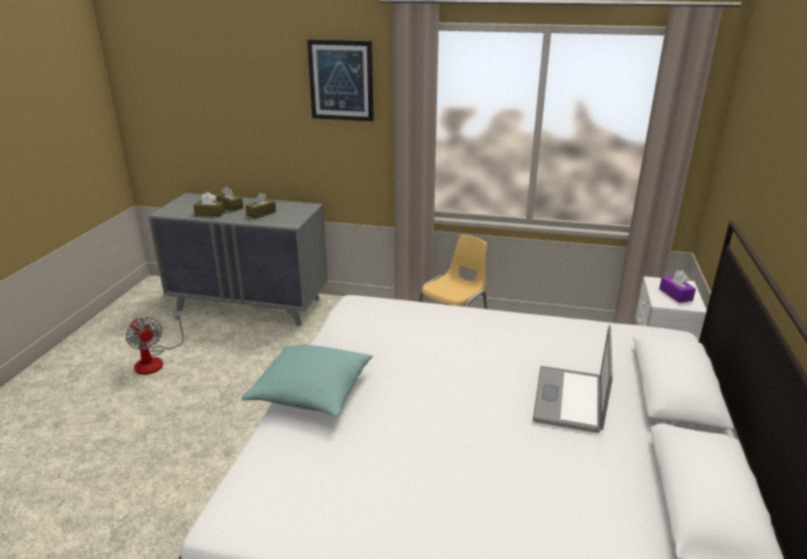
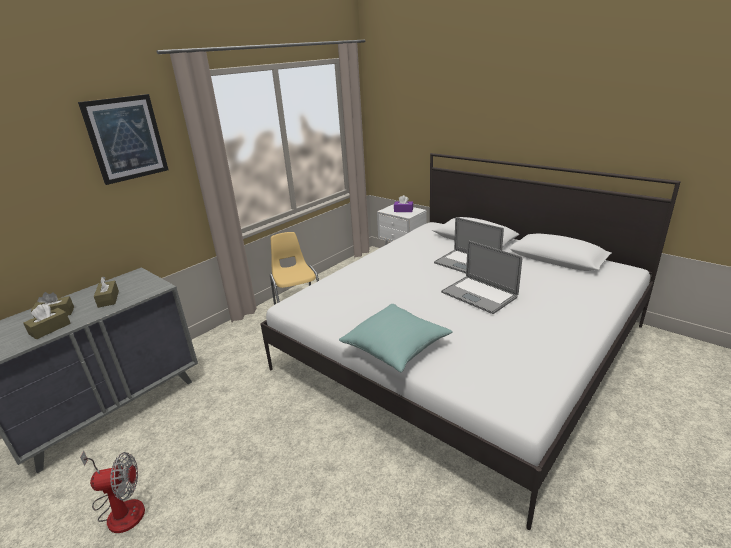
camera: 60 degrees left, 0 degrees up
none -> laptop [441,240,522,314]

